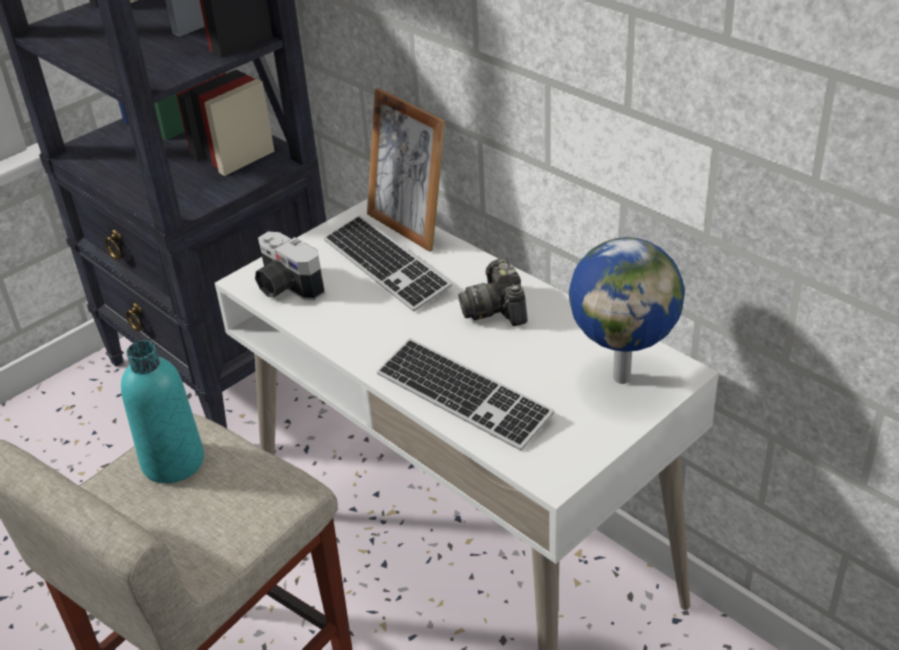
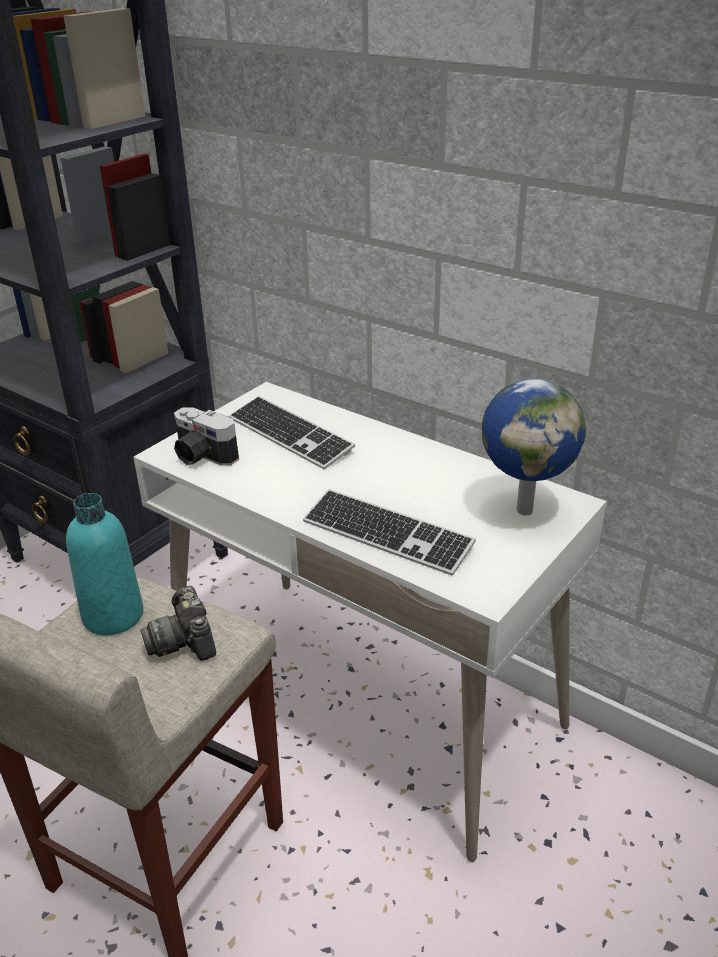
camera: 10 degrees left, 5 degrees down
picture frame [367,88,445,252] -> none
camera [459,258,528,326] -> camera moved to [140,586,216,661]

